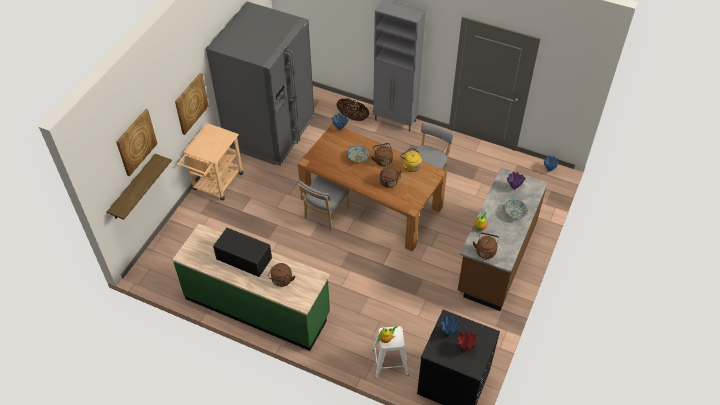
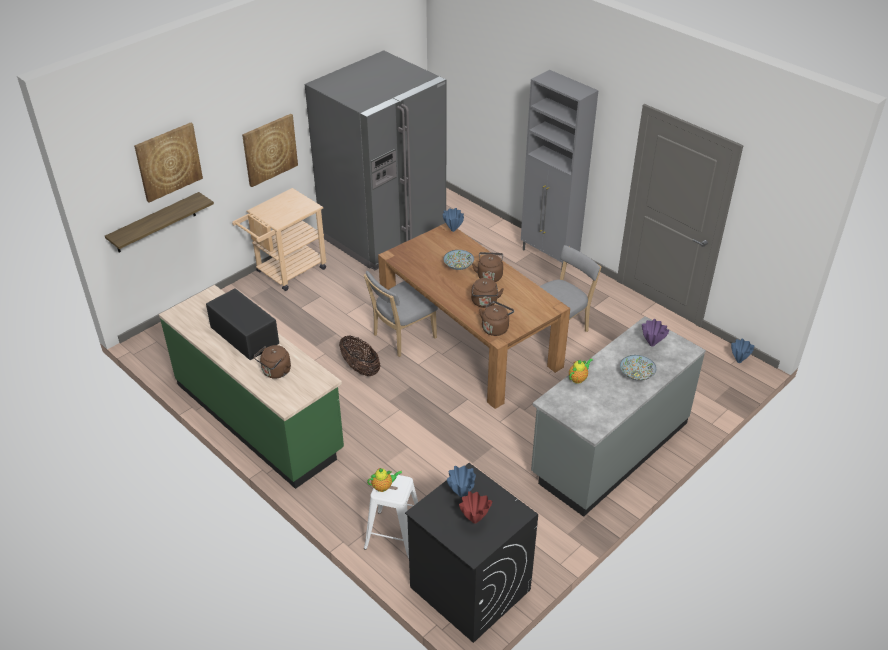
camera: 20 degrees right, 10 degrees down
basket [337,99,369,121] -> basket moved to [339,336,380,376]
yellow kettle [400,148,422,172] -> none
brown counter [458,167,548,311] -> grey counter [531,316,706,517]
brown kettle [473,232,499,259] -> brown kettle moved to [479,301,514,336]

